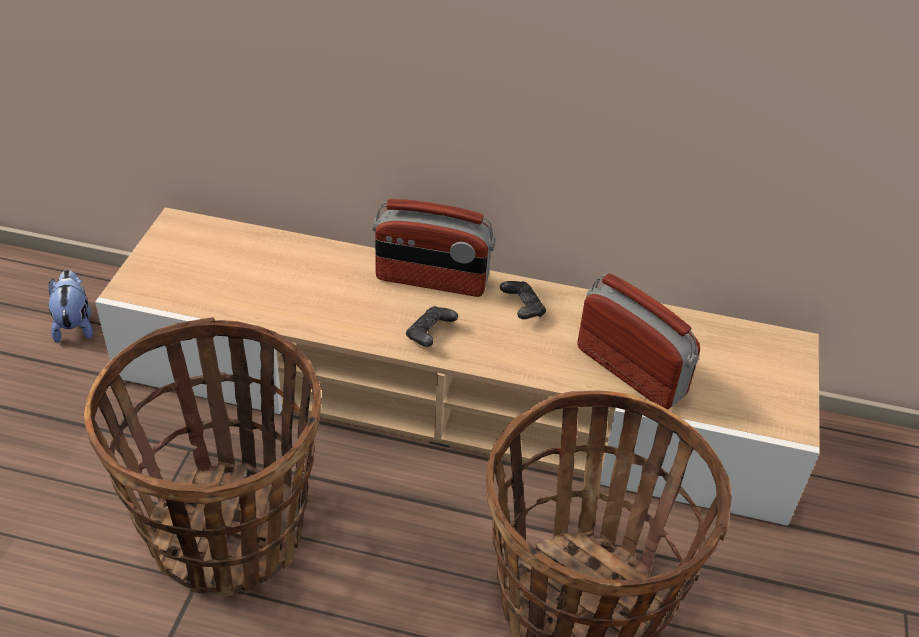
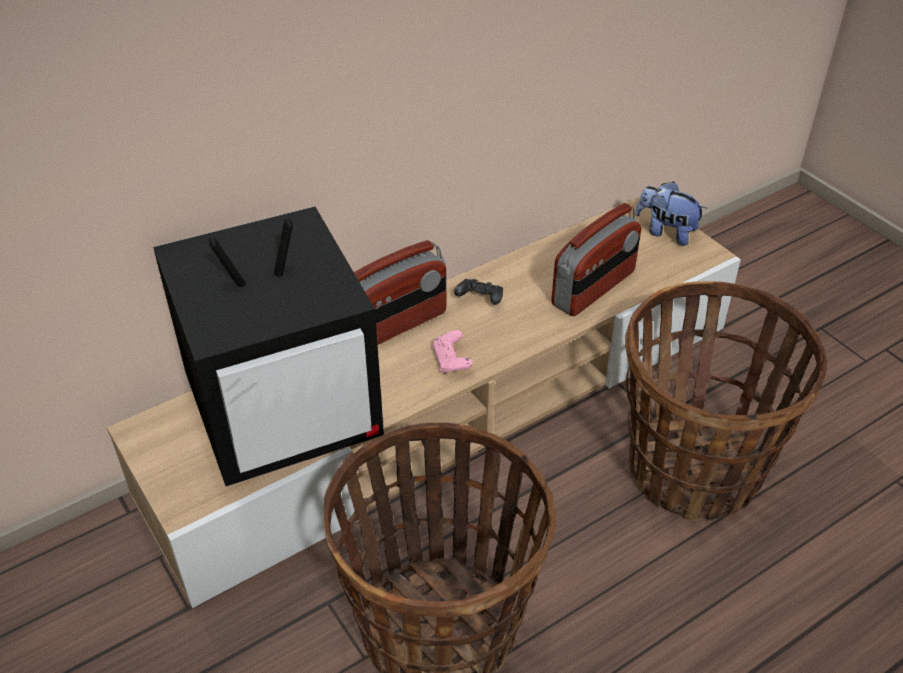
camera: 45 degrees left, 0 degrees up
plush toy [49,269,93,343] -> plush toy moved to [635,181,707,246]
black game controller [406,306,458,347] -> pink game controller [432,330,473,374]
radio [578,273,700,410] -> radio turned 135 degrees clockwise [551,203,641,316]
none -> television [153,207,384,487]

